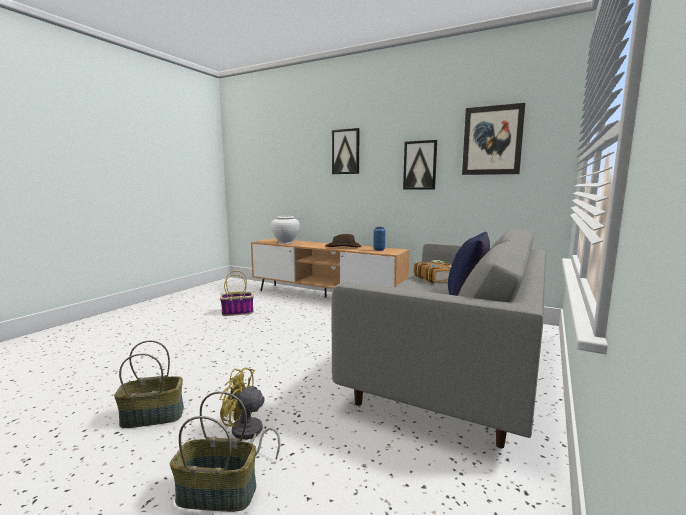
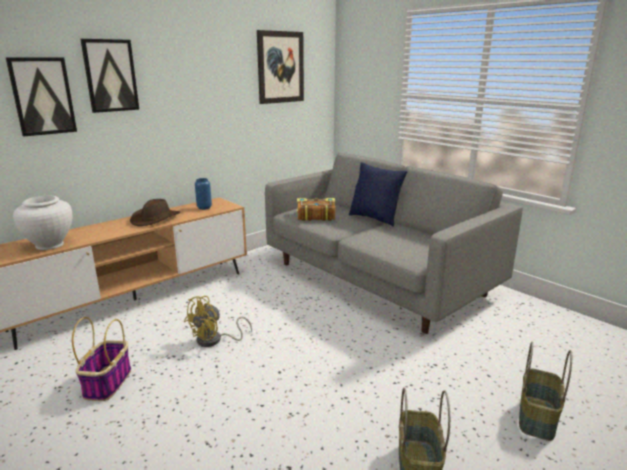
camera: 70 degrees left, 10 degrees up
yellow fan [219,367,281,459] -> yellow fan moved to [184,296,252,347]
picture [403,140,437,190] -> picture moved to [5,57,77,137]

